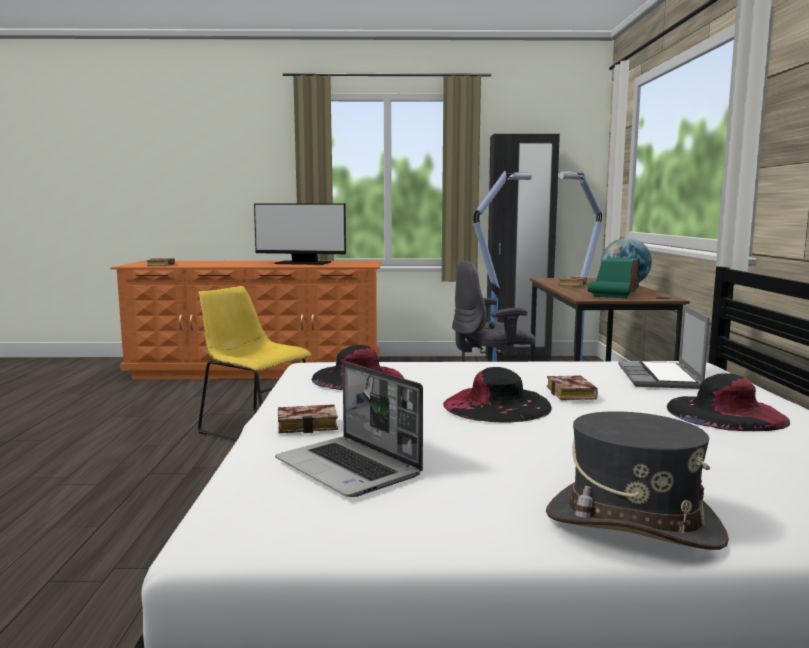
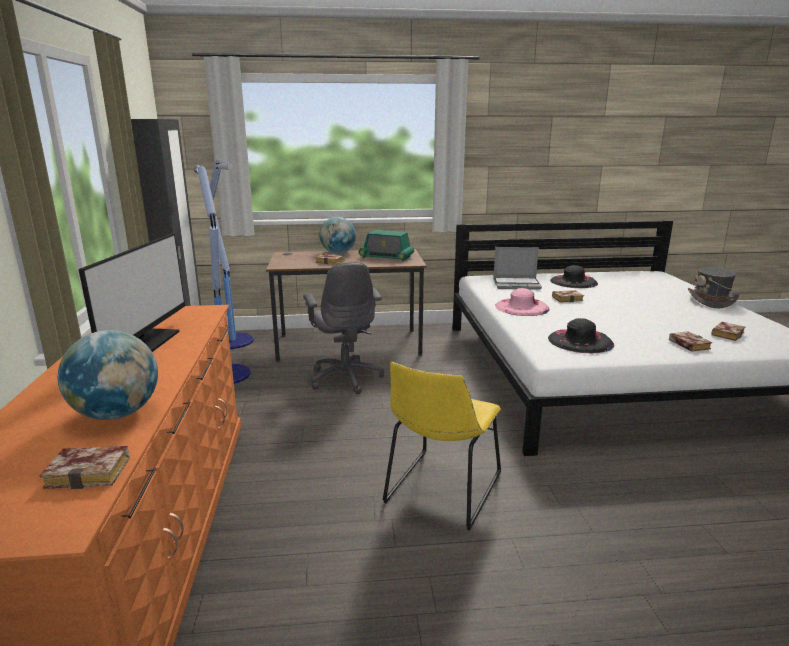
camera: 95 degrees left, 10 degrees up
laptop [275,362,423,497] -> book [712,322,745,341]
black hat [443,367,552,423] -> none
none -> globe [58,330,158,420]
none -> pink hat [495,288,550,316]

